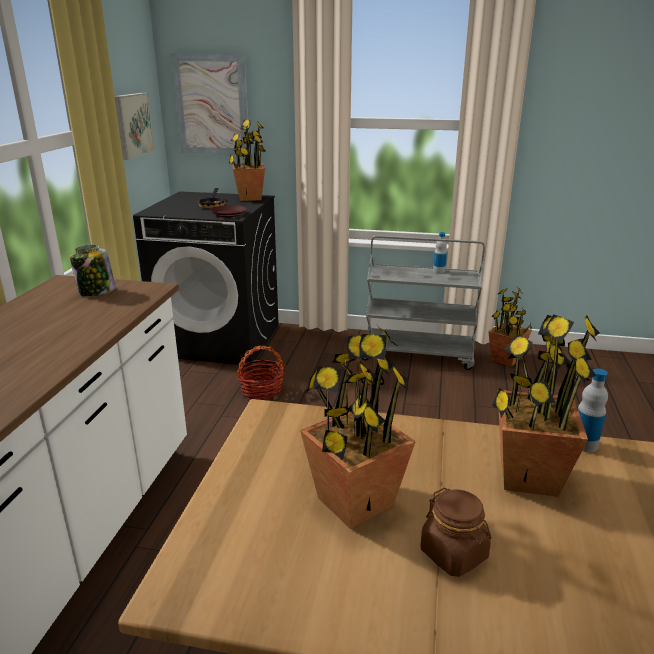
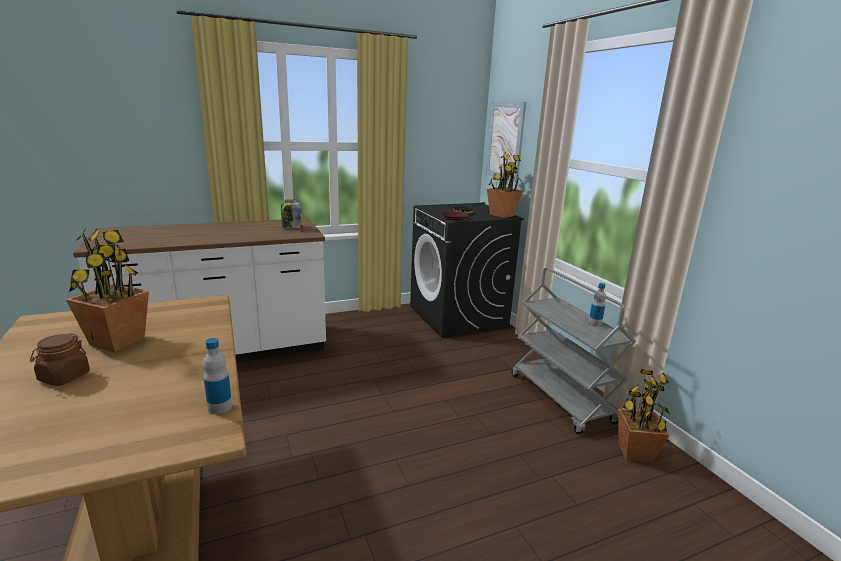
camera: 55 degrees right, 5 degrees down
picture [115,93,155,160] -> none
basket [236,345,285,400] -> none
potted plant [491,314,600,497] -> none

